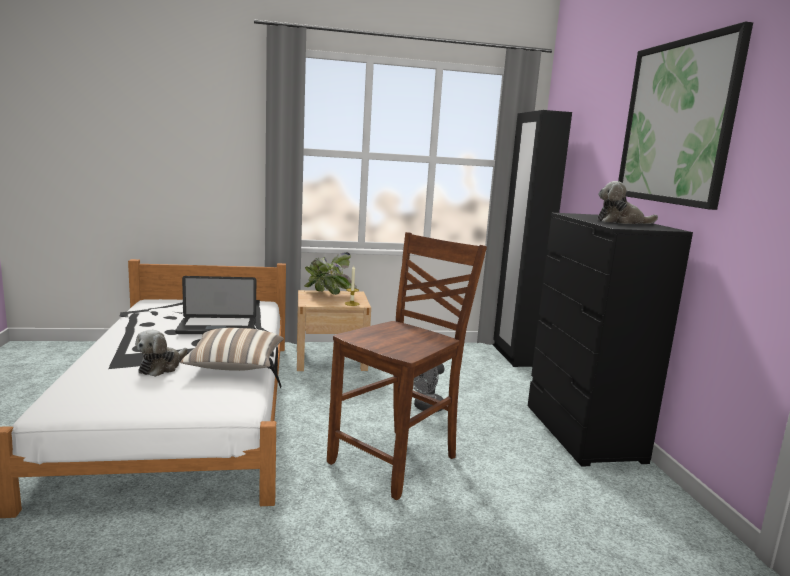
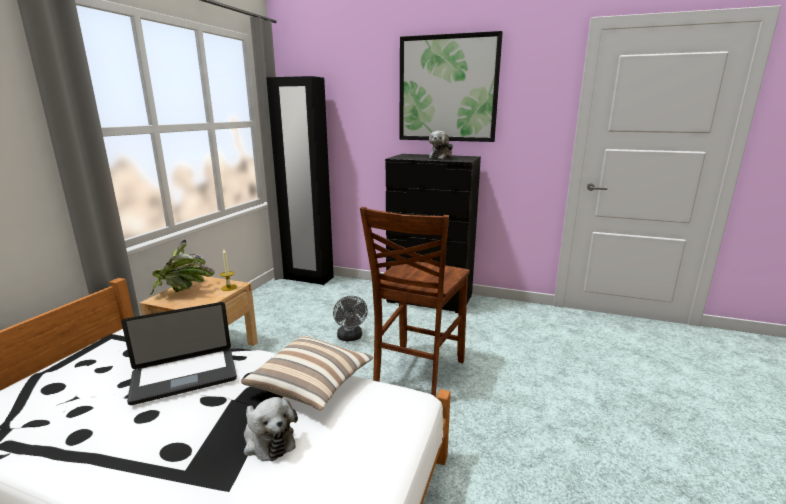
camera: 60 degrees left, 5 degrees up
laptop [175,276,256,334] -> laptop turned 45 degrees clockwise [122,302,237,405]
brown chair [327,232,487,500] -> brown chair turned 135 degrees counterclockwise [360,207,470,397]

